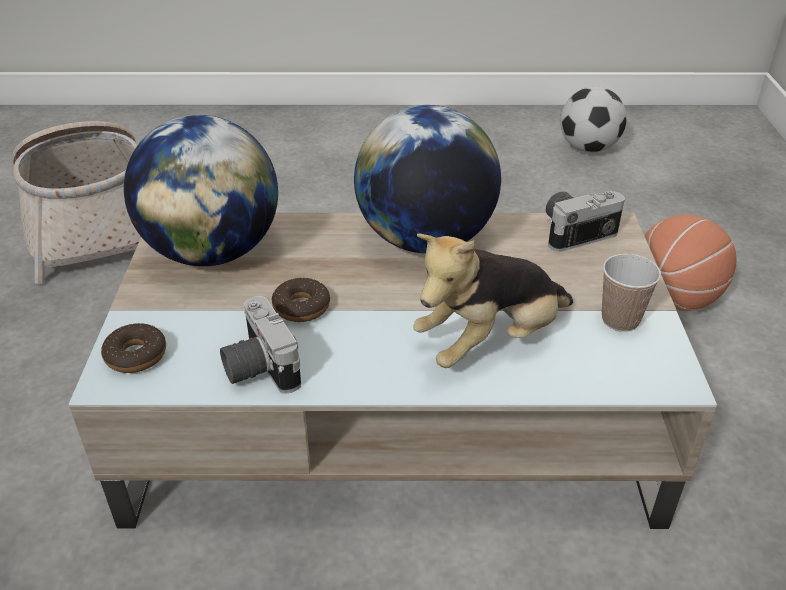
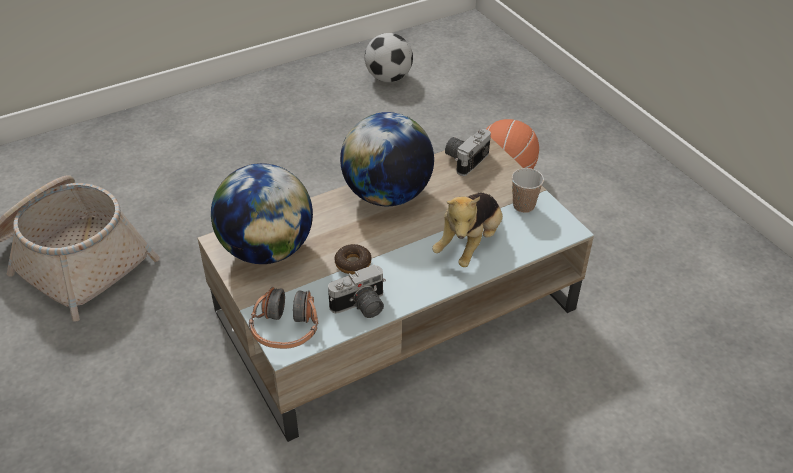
camera: 30 degrees left, 5 degrees up
donut [101,323,166,373] -> headphones [249,287,318,349]
camera [220,296,301,394] -> camera turned 60 degrees counterclockwise [328,264,386,318]

